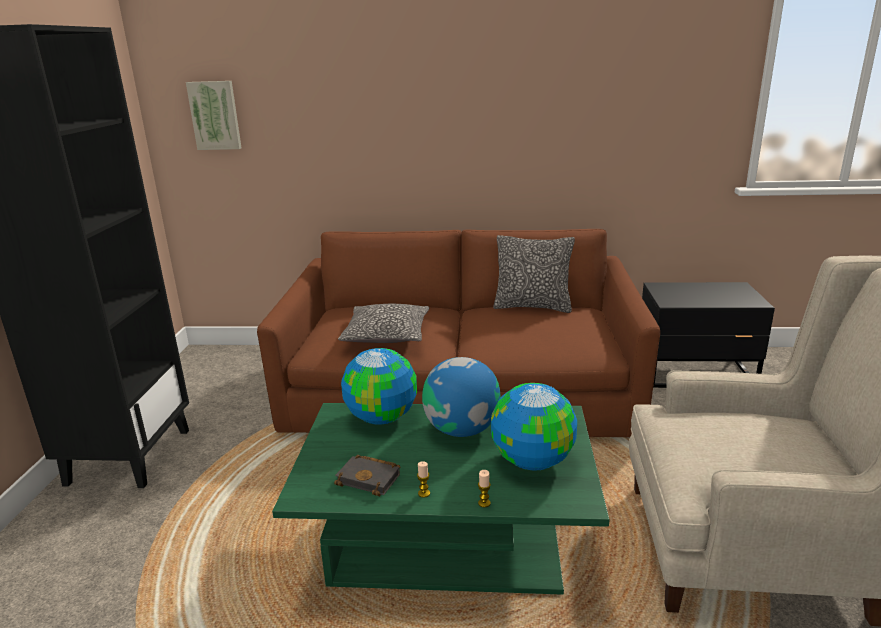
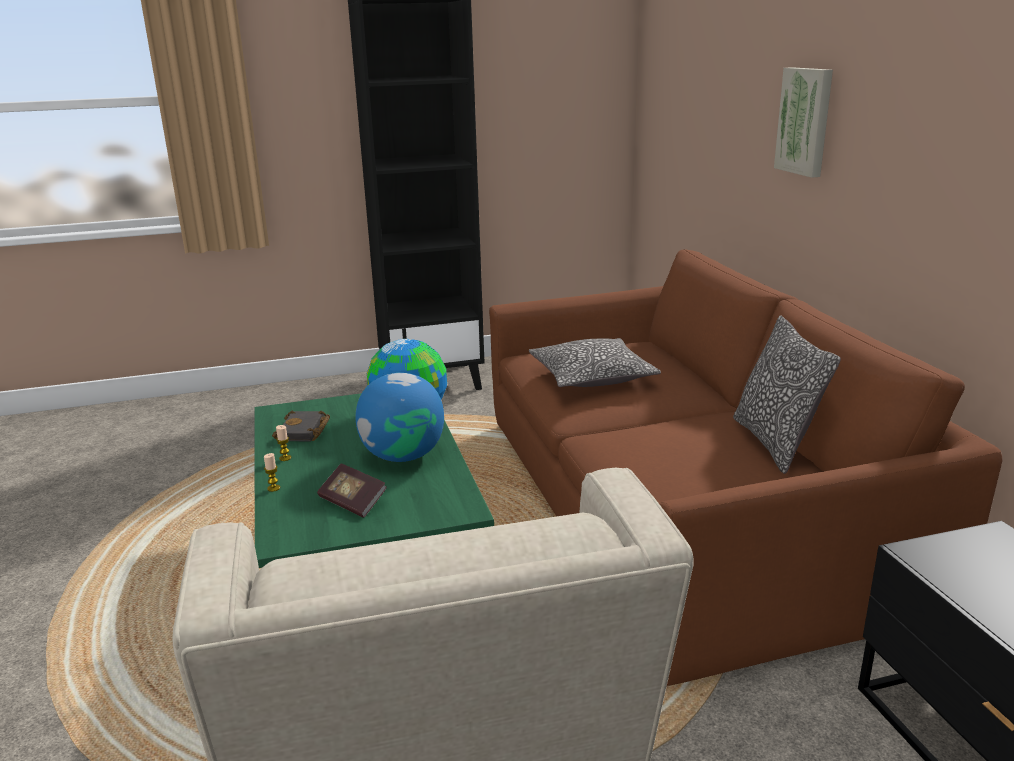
camera: 70 degrees right, 0 degrees up
picture [186,81,242,150] -> picture moved to [774,67,833,178]
globe [491,383,577,471] -> book [317,463,387,518]

